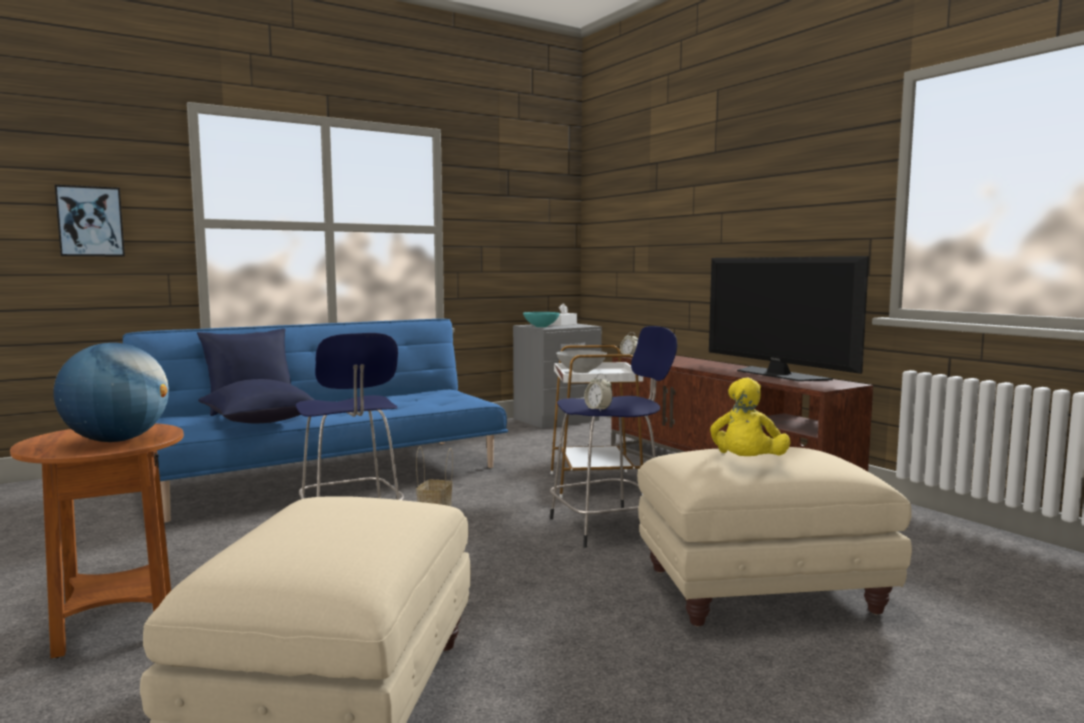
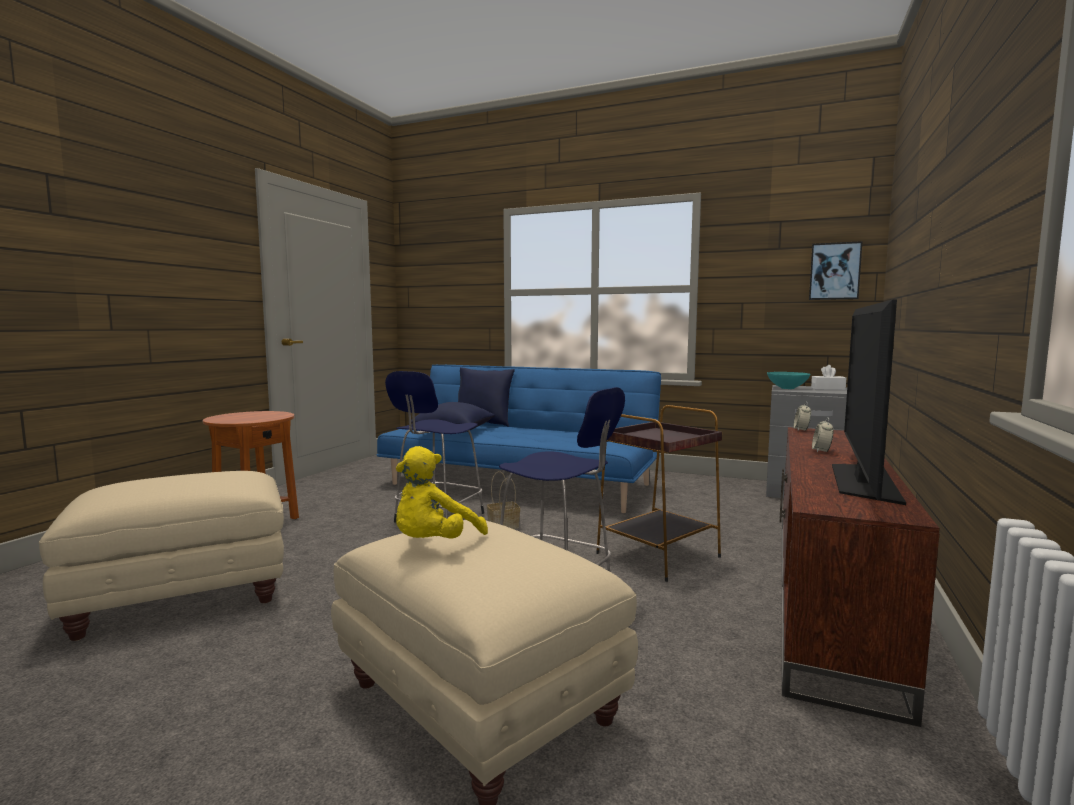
camera: 55 degrees right, 0 degrees up
globe [53,342,169,442] -> none
picture [55,185,125,257] -> picture moved to [809,241,863,300]
white side table [551,345,643,498] -> brown side table [596,405,722,582]
grey bowl [556,350,607,373] -> none
alarm clock [584,373,613,412] -> alarm clock moved to [812,417,834,453]
yellow plush toy [710,378,791,456] -> yellow plush toy turned 45 degrees counterclockwise [396,446,488,538]

